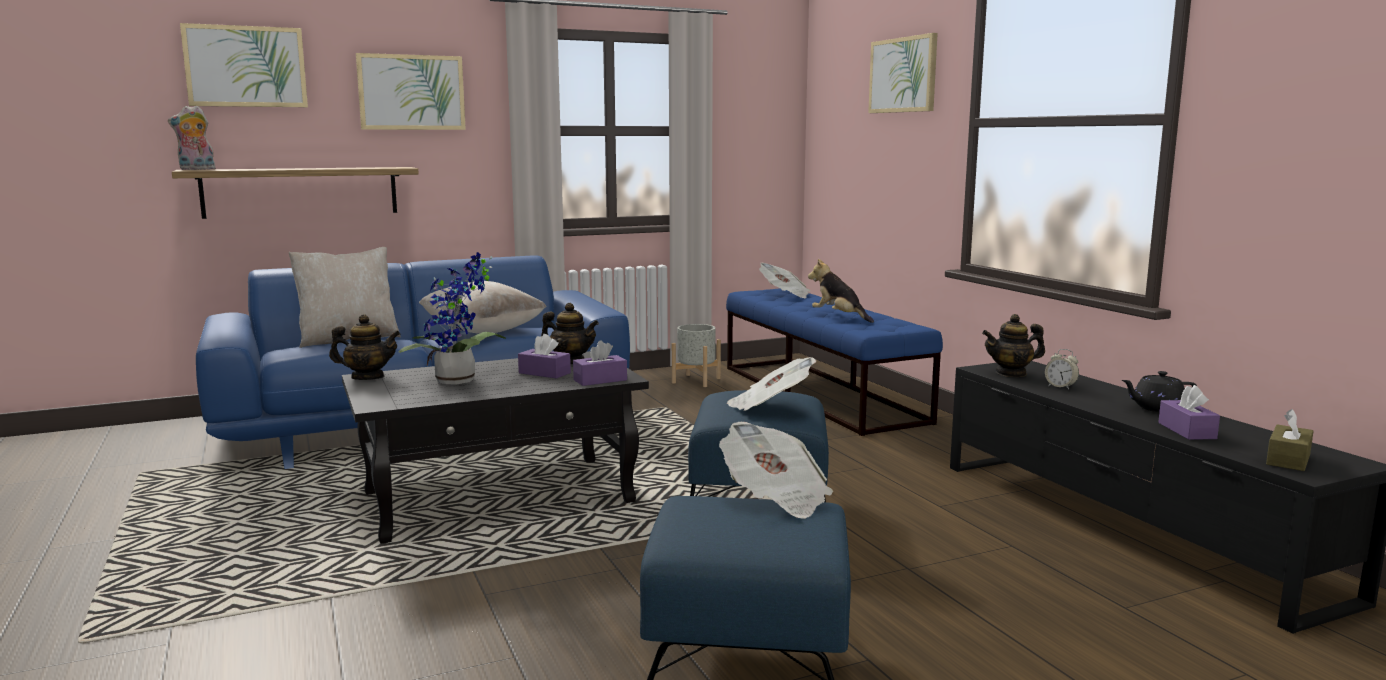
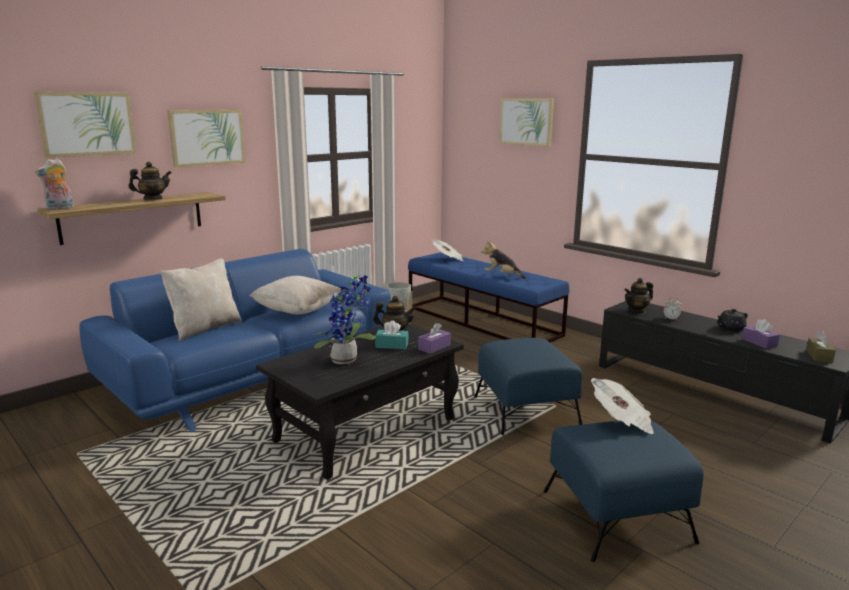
camera: 20 degrees left, 5 degrees up
teapot [329,314,400,380] -> teapot moved to [129,162,171,200]
purple tissue box [518,334,571,379] -> turquoise tissue box [375,320,409,349]
newspaper [727,357,816,411] -> none

